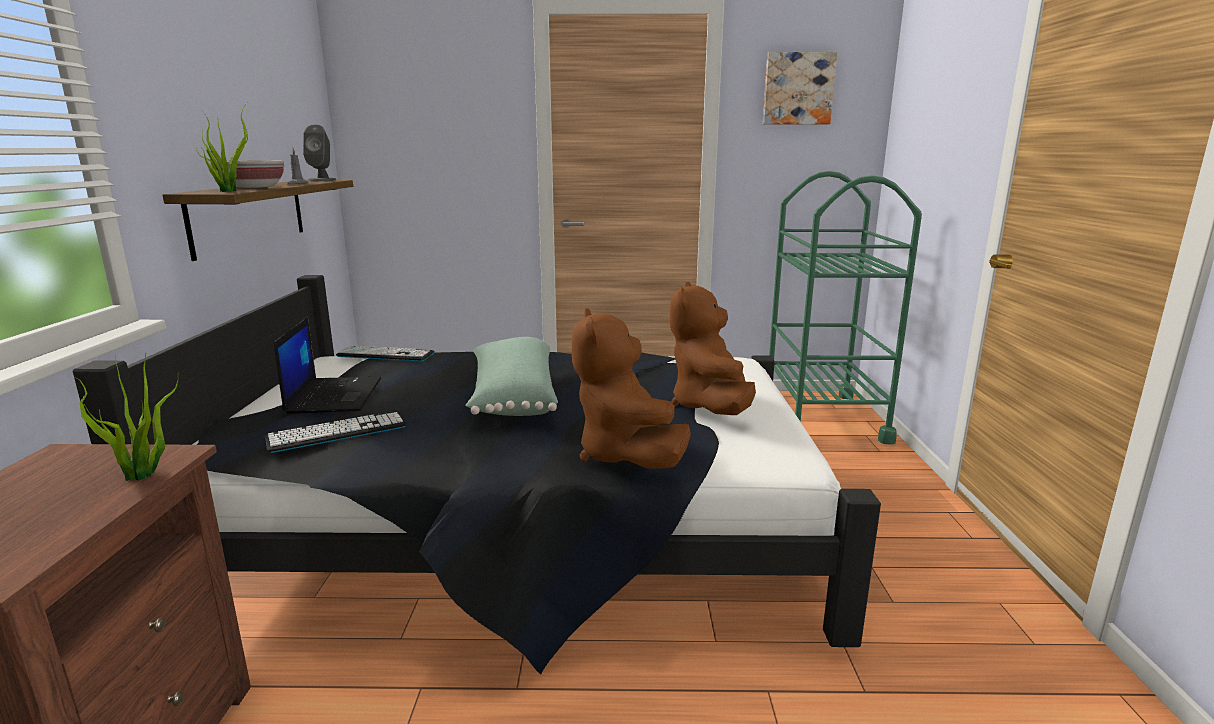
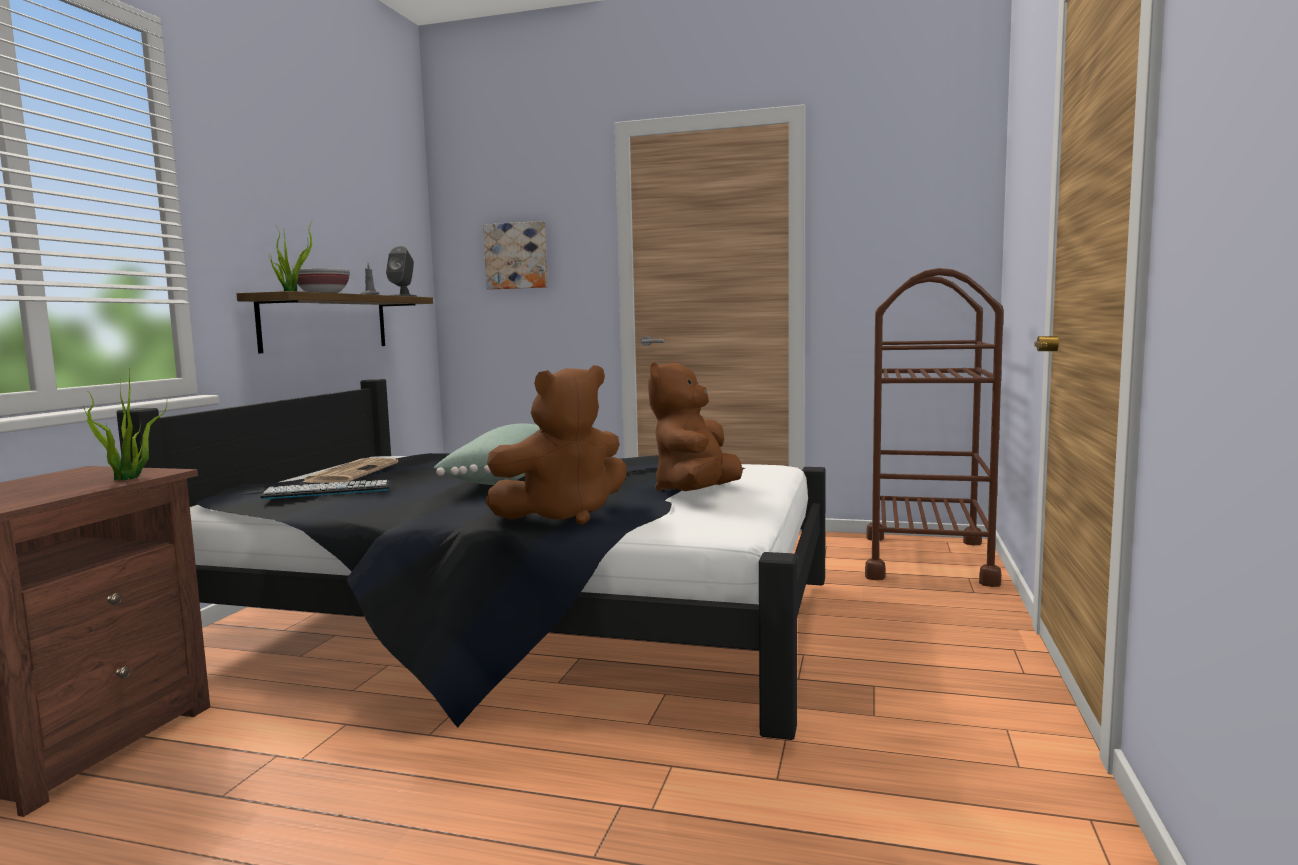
camera: 15 degrees right, 10 degrees down
laptop [274,317,381,414] -> newspaper [300,458,398,483]
keyboard [336,345,435,361] -> none
brown plush toy [572,308,691,468] -> brown plush toy turned 120 degrees counterclockwise [485,365,627,525]
picture [763,52,837,125] -> picture moved to [483,221,548,290]
green cart [769,171,922,445] -> brown cart [865,268,1004,587]

